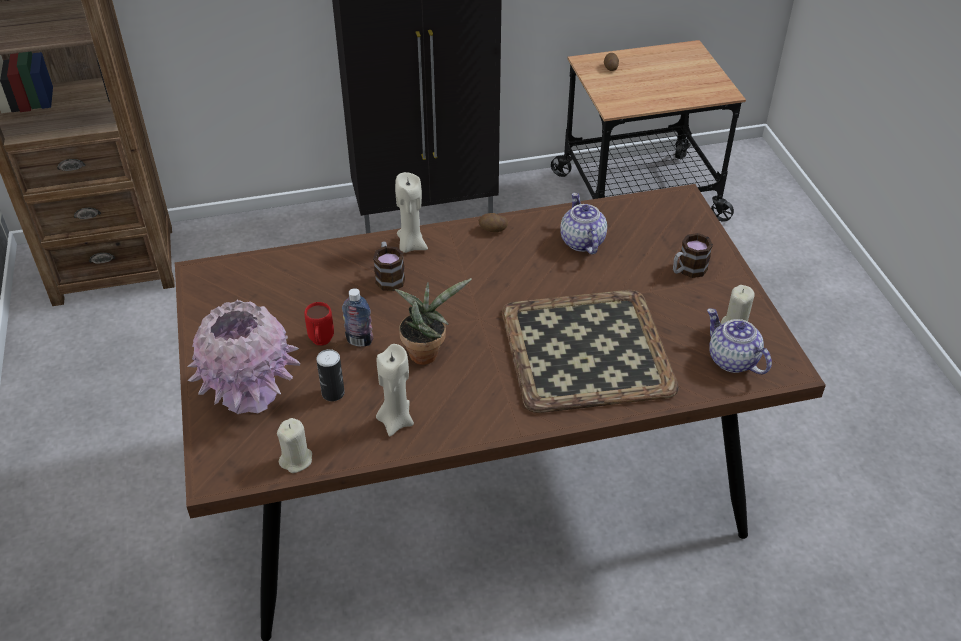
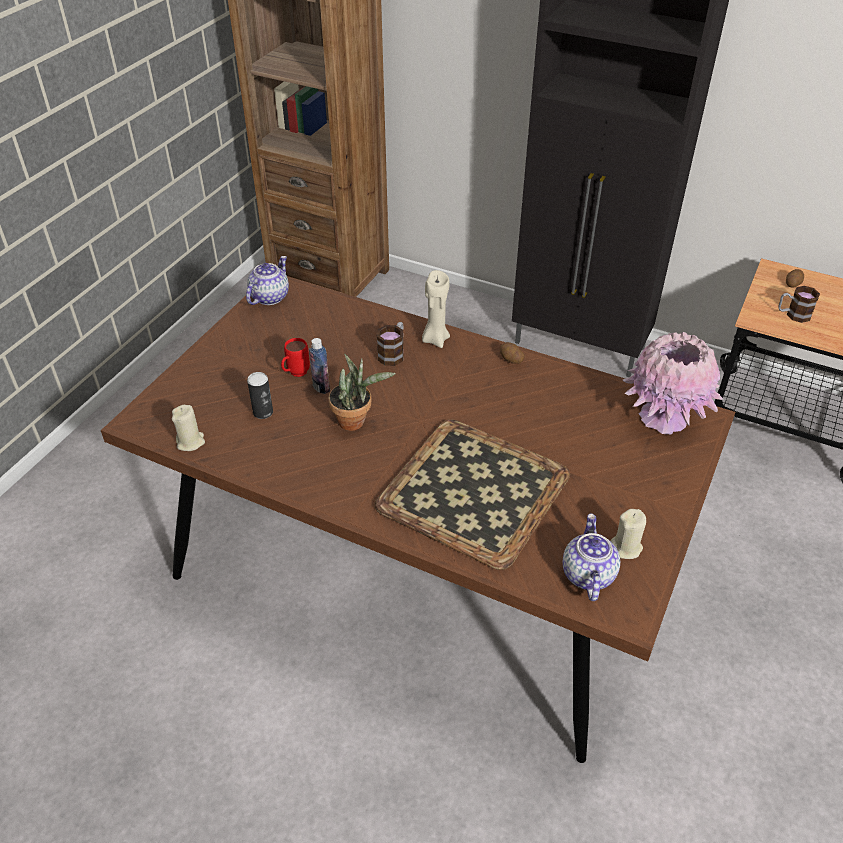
camera: 40 degrees right, 0 degrees up
pink vase [187,300,300,414] -> pink vase moved to [623,332,723,434]
beige candle [376,344,414,436] -> none
teapot [560,193,607,254] -> teapot moved to [246,256,289,305]
mug [673,233,713,278] -> mug moved to [778,286,820,323]

